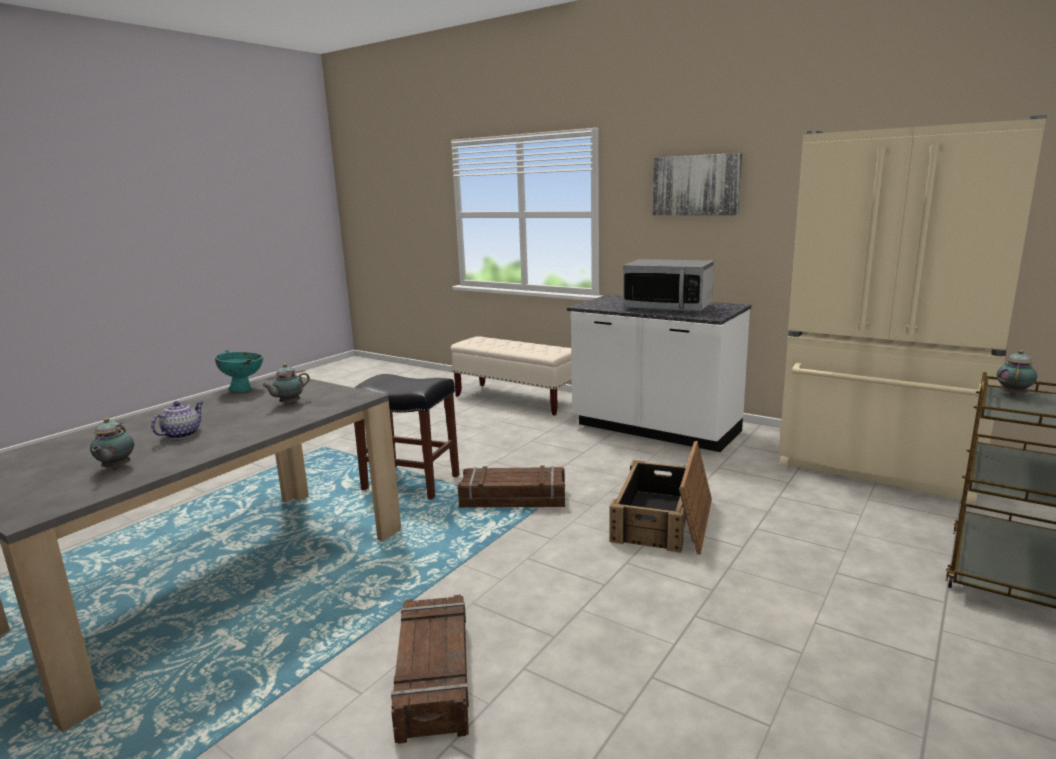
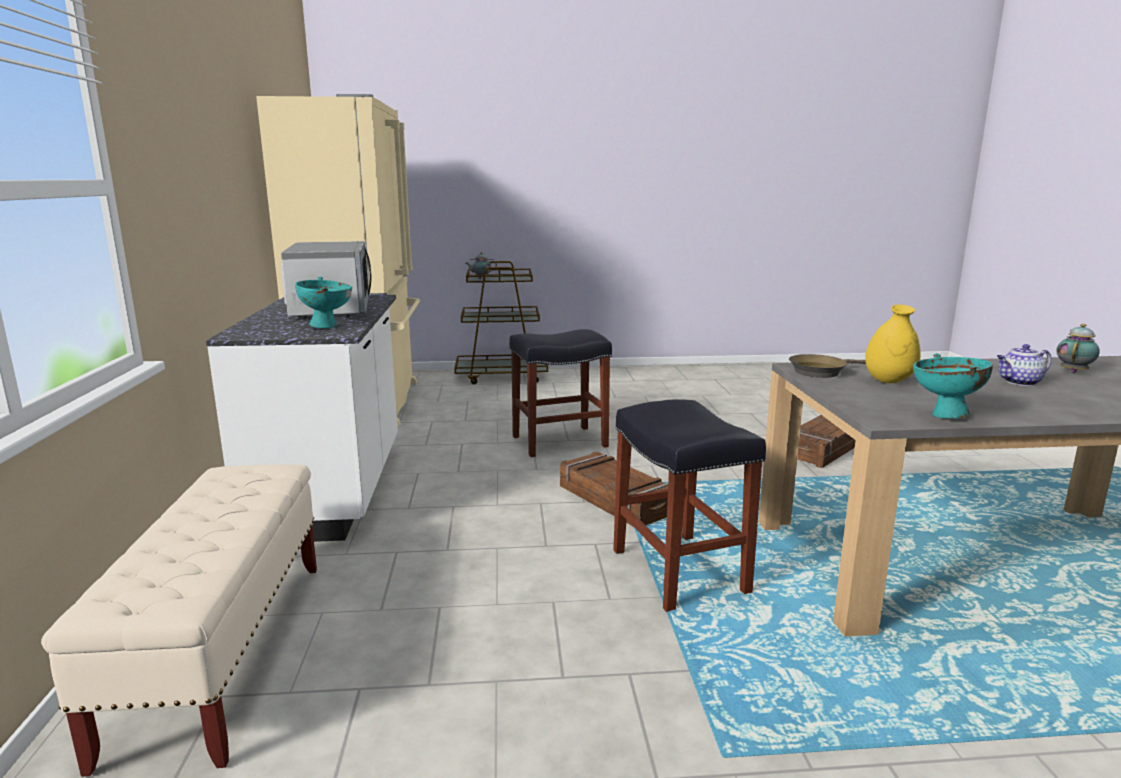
camera: 130 degrees left, 0 degrees up
teapot [262,364,310,405] -> yellow vase [865,305,921,383]
crate [610,441,712,555] -> black stool [509,329,612,457]
picture [652,153,742,215] -> none
none -> turquoise bowl [295,276,352,328]
none -> brown frying pan [789,354,866,378]

